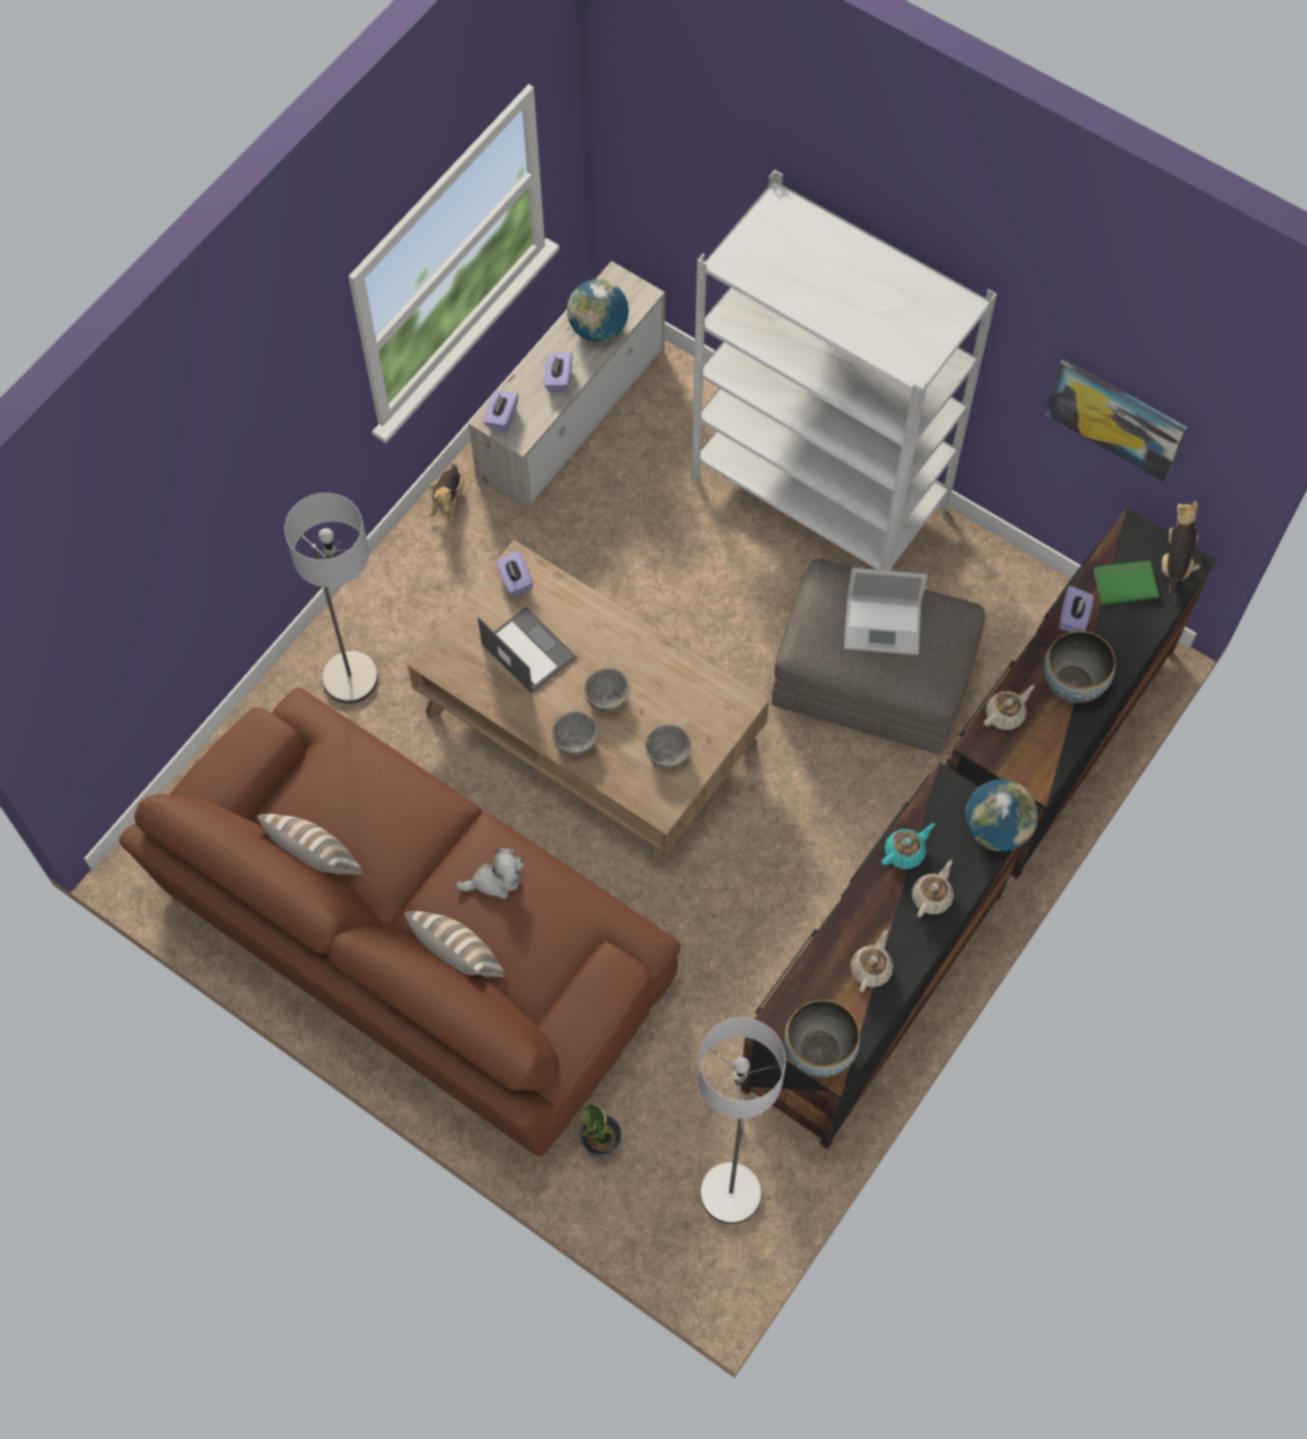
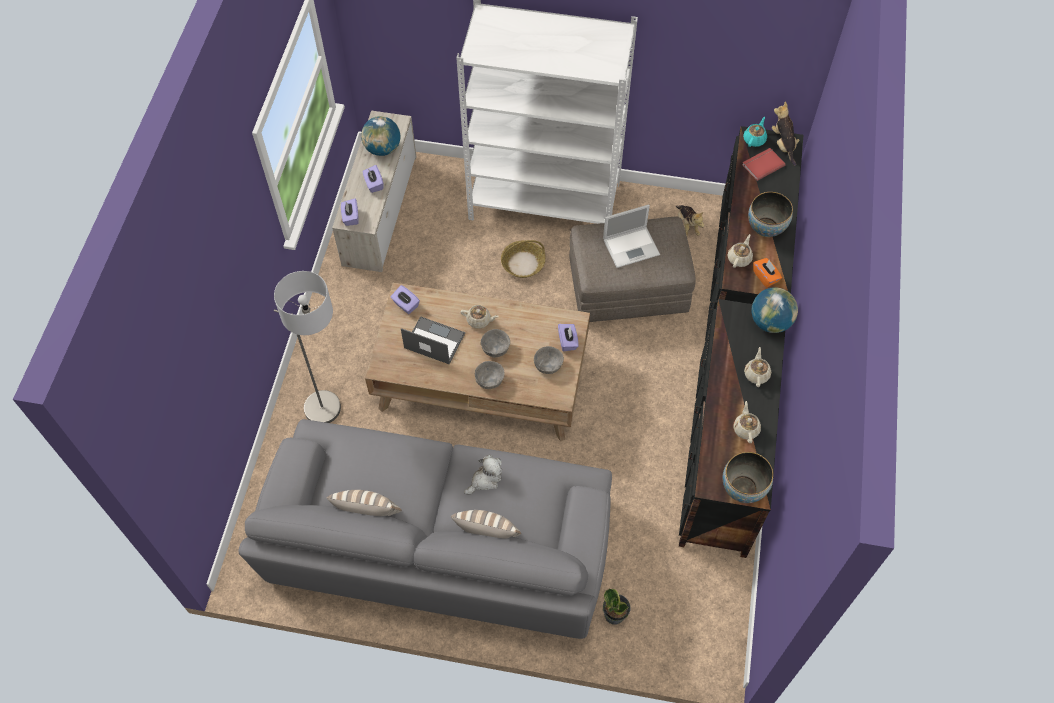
camera: 25 degrees left, 5 degrees down
brown sofa [119,687,680,1156] -> grey sofa [238,419,612,639]
plush toy [429,464,464,522] -> plush toy moved to [676,205,704,236]
grey floor lamp [698,1018,786,1224] -> none
turquoise teapot [881,823,935,869] -> turquoise teapot moved to [743,117,767,147]
picture [1045,358,1187,483] -> none
purple tissue box [1059,586,1094,632] -> purple tissue box moved to [558,324,579,351]
green book [1093,560,1159,605] -> red book [742,148,786,181]
none -> beige teapot [460,305,499,329]
none -> basket [501,240,545,278]
none -> orange tissue box [753,258,782,288]

